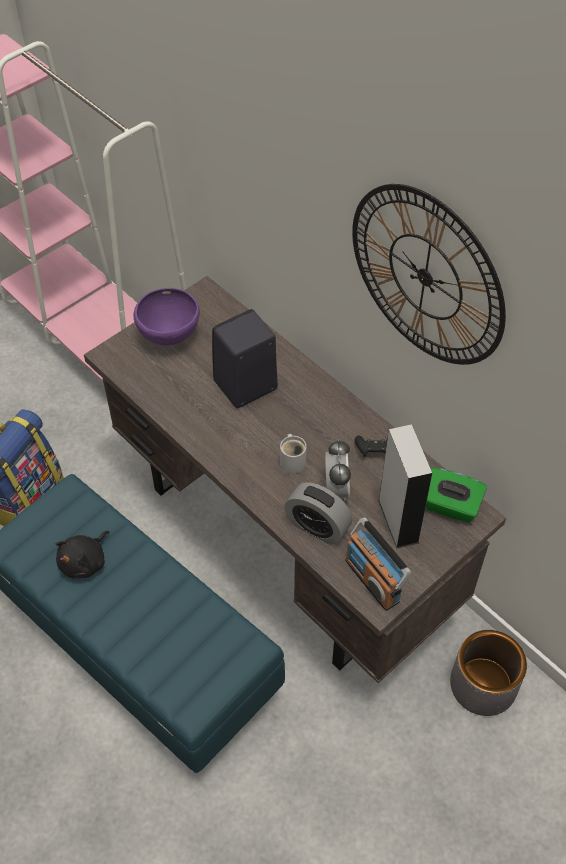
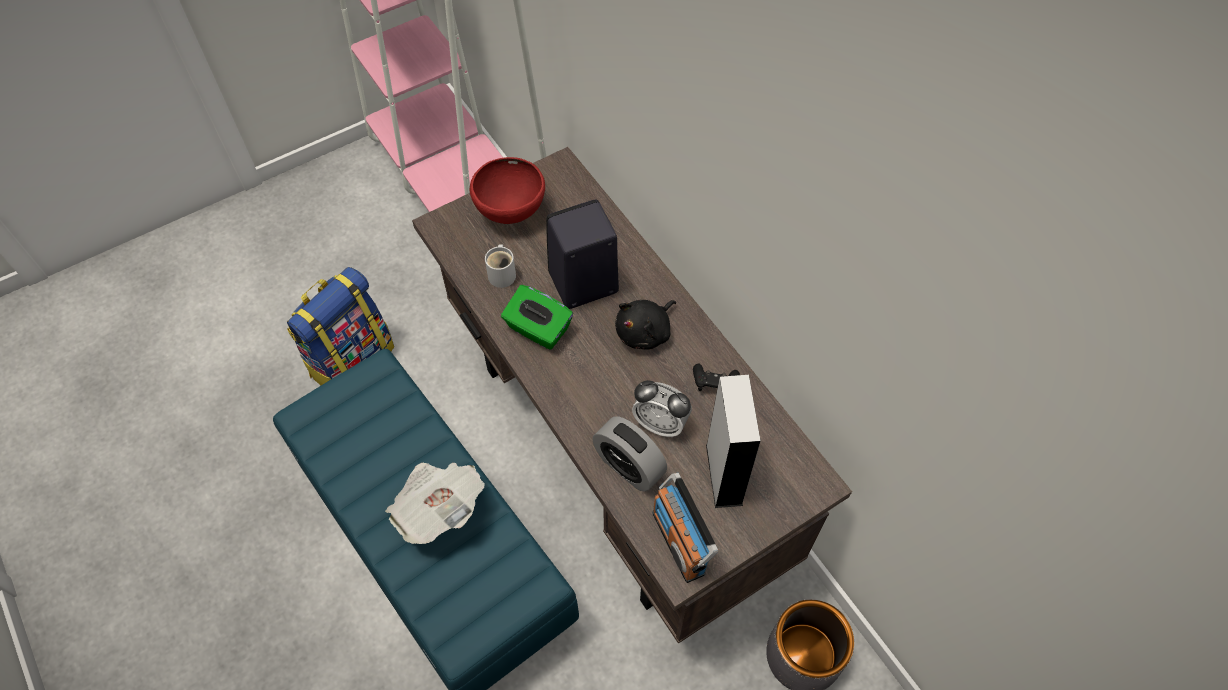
camera: 10 degrees right, 5 degrees up
black plush toy [56,531,109,578] -> black plush toy moved to [615,300,676,350]
purple bowl [134,288,200,346] -> red bowl [470,157,545,224]
white mug [280,434,307,473] -> white mug moved to [485,245,516,288]
alarm clock [325,440,351,501] -> alarm clock turned 105 degrees clockwise [632,380,692,438]
wall clock [352,184,506,365] -> none
green tissue box [425,468,487,523] -> green tissue box moved to [501,285,573,350]
none -> newspaper [386,463,485,544]

